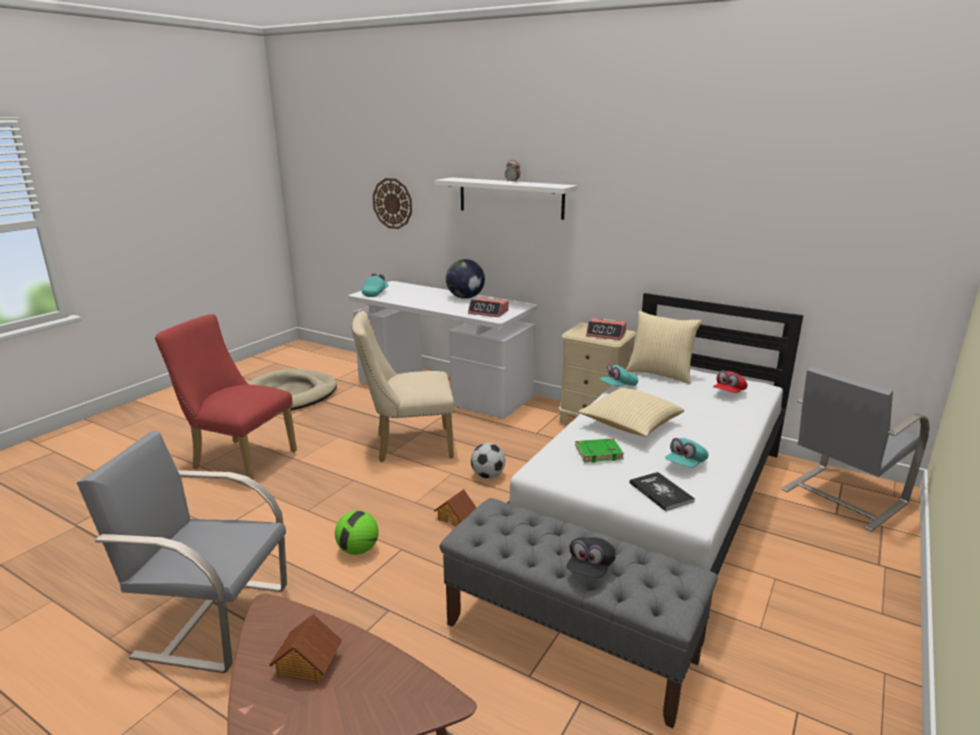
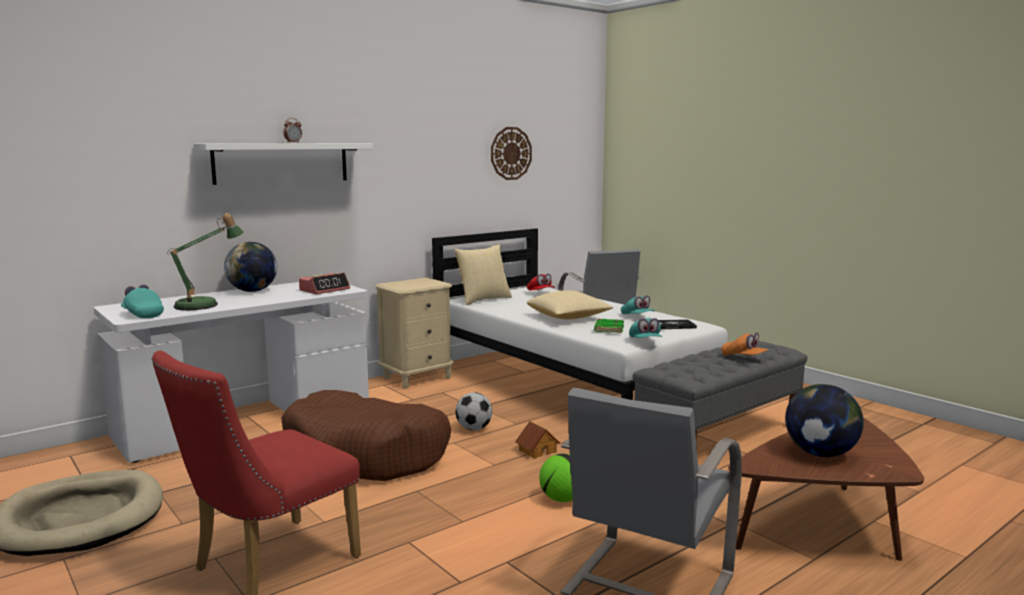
camera: 70 degrees left, 10 degrees down
toy house [269,613,342,684] -> globe [785,384,864,457]
beige chair [352,311,454,462] -> brown dog bed [281,390,451,481]
wall clock [373,178,412,229] -> wall clock moved to [491,127,532,180]
black cap [567,538,616,578] -> orange cap [721,332,768,355]
alarm clock [586,318,626,340] -> none
turquoise cap [599,363,638,386] -> turquoise cap moved to [629,318,663,338]
none -> table lamp [169,213,244,310]

